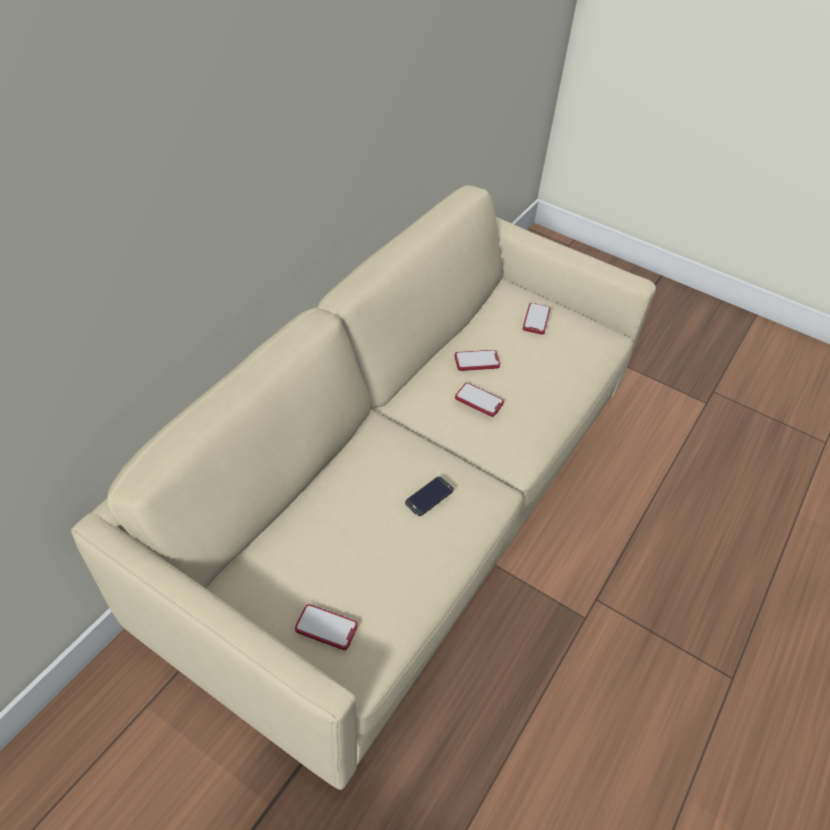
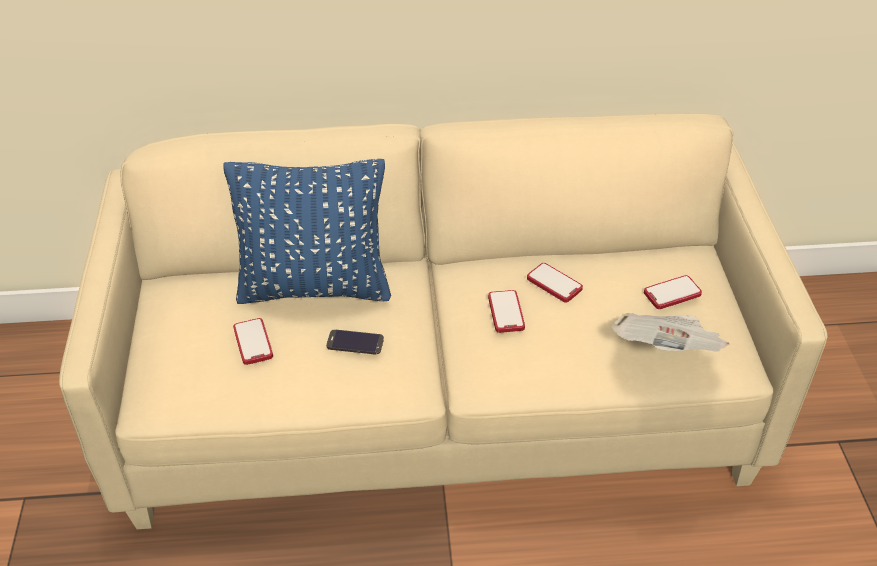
camera: 55 degrees right, 5 degrees down
phone [295,604,358,650] -> phone moved to [233,318,273,365]
none -> blue pillow [223,159,391,304]
none -> newspaper [612,313,730,352]

